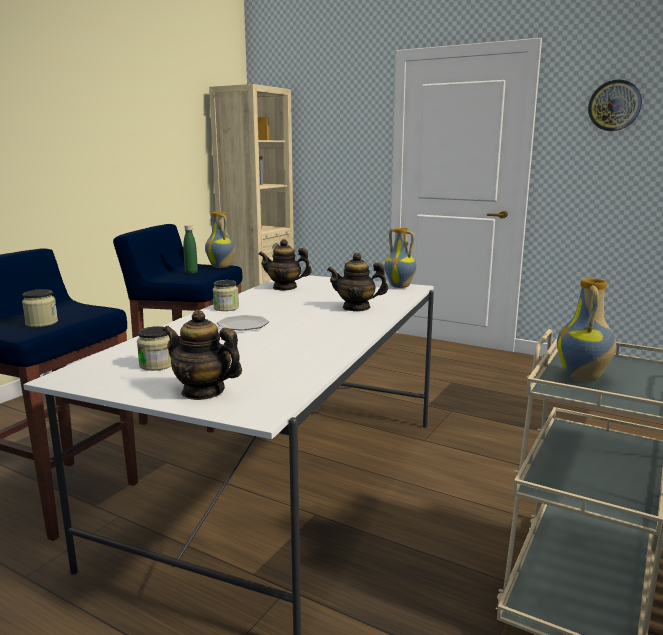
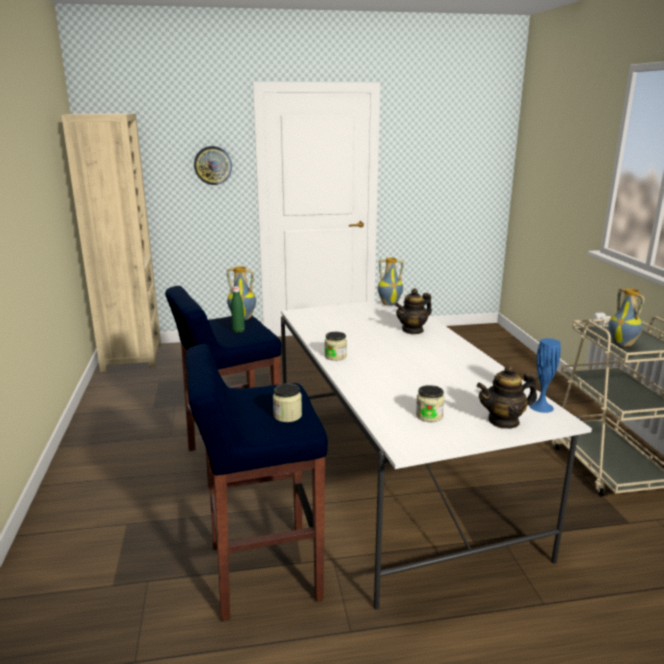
camera: 40 degrees left, 5 degrees up
plate [217,315,269,331] -> none
teapot [259,239,312,290] -> none
wall clock [588,80,642,131] -> wall clock moved to [194,146,232,185]
none -> blue vase [529,338,561,413]

